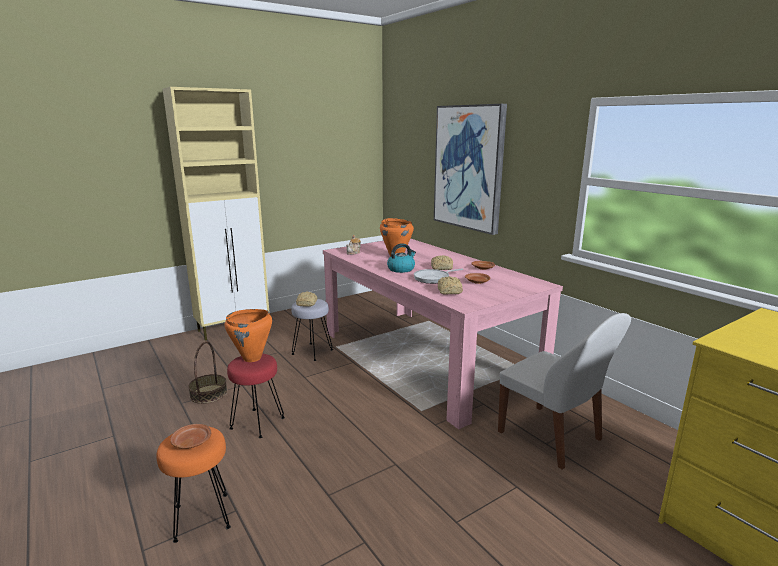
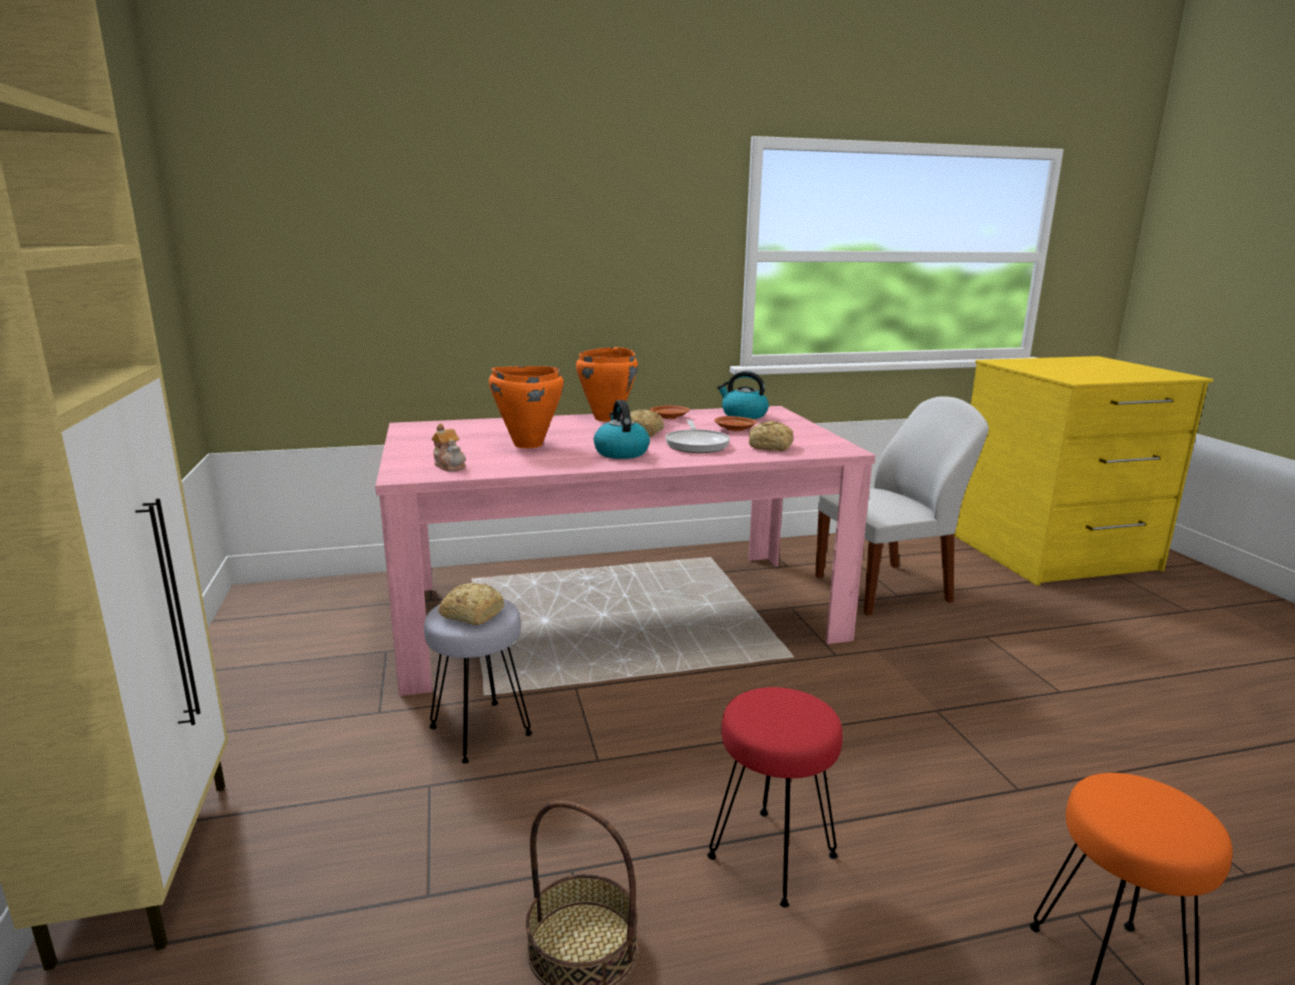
camera: 70 degrees left, 0 degrees up
brown plate [170,424,211,449] -> none
orange cooking pot [225,309,272,362] -> orange cooking pot moved to [576,347,638,422]
picture [434,104,507,235] -> none
none -> kettle [717,371,769,419]

